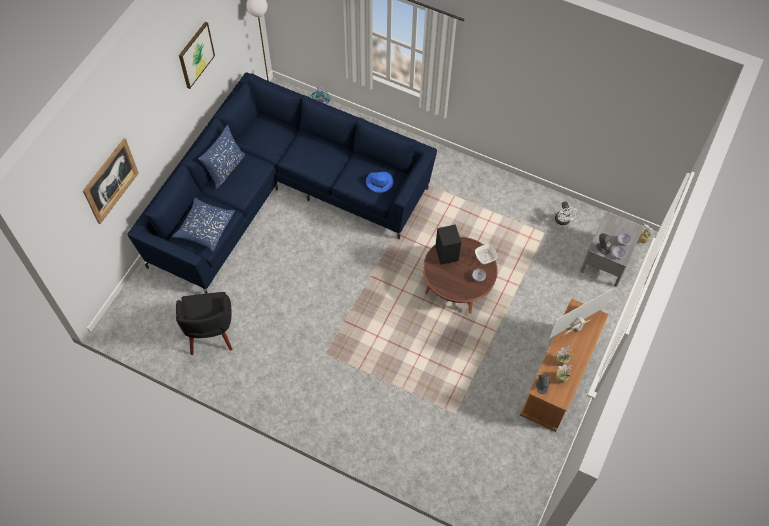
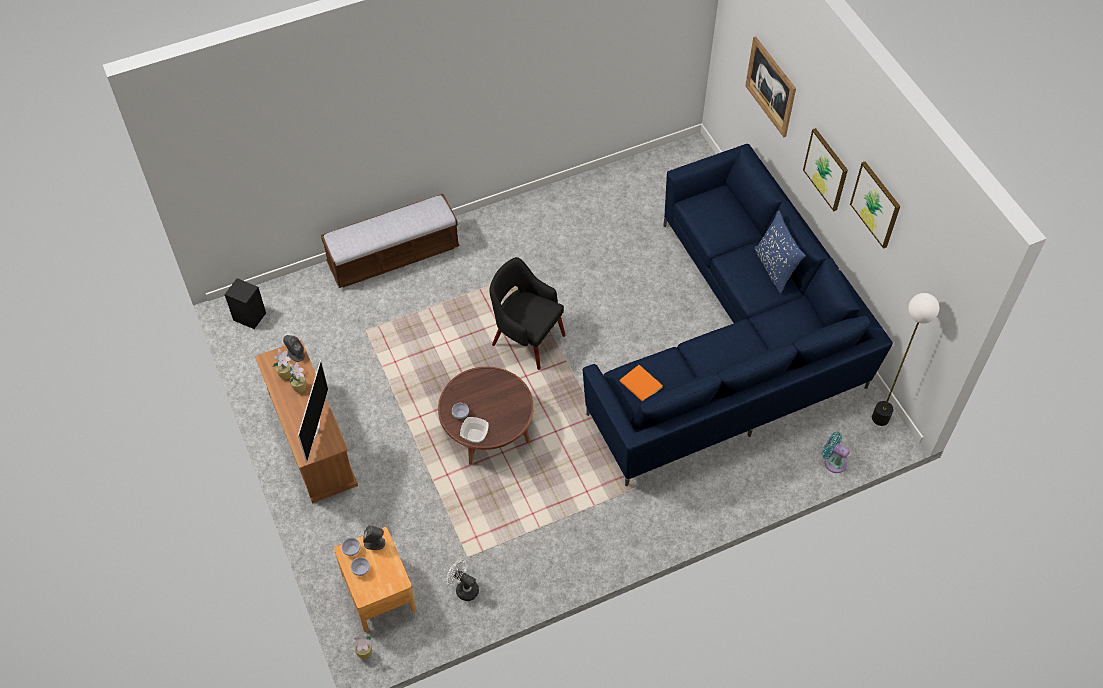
camera: 130 degrees right, 5 degrees down
blue pillow [172,198,235,251] -> none
black armchair [176,292,232,355] -> black armchair moved to [489,257,566,370]
blue hat [366,171,394,193] -> orange book [620,365,663,401]
black speaker [435,224,461,265] -> black speaker moved to [224,278,266,329]
grey nightstand [580,212,643,287] -> brown nightstand [334,527,417,632]
none -> bench [321,194,460,288]
none -> picture [803,128,848,211]

